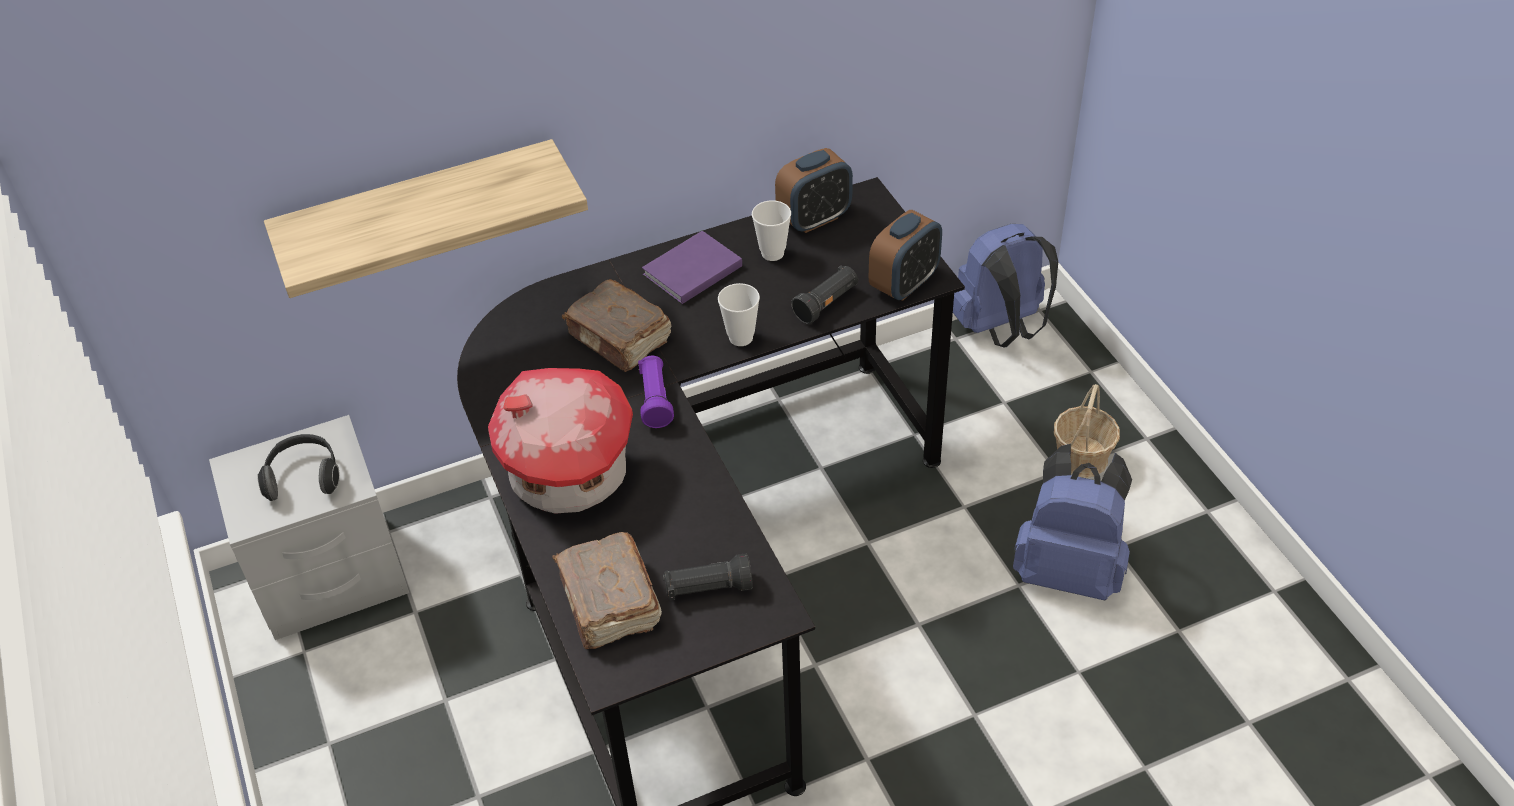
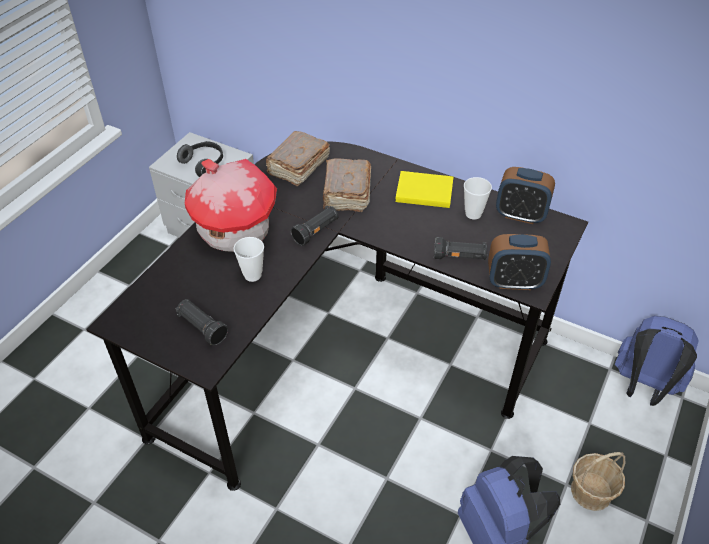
camera: 50 degrees right, 0 degrees up
shelf [264,139,588,298] -> none
brown book [552,532,662,649] -> brown book moved to [266,131,330,186]
purple flashlight [638,356,674,428] -> black flashlight [291,206,339,246]
purple book [642,231,742,304] -> yellow book [395,171,454,208]
cup [718,283,760,346] -> cup moved to [233,237,264,282]

